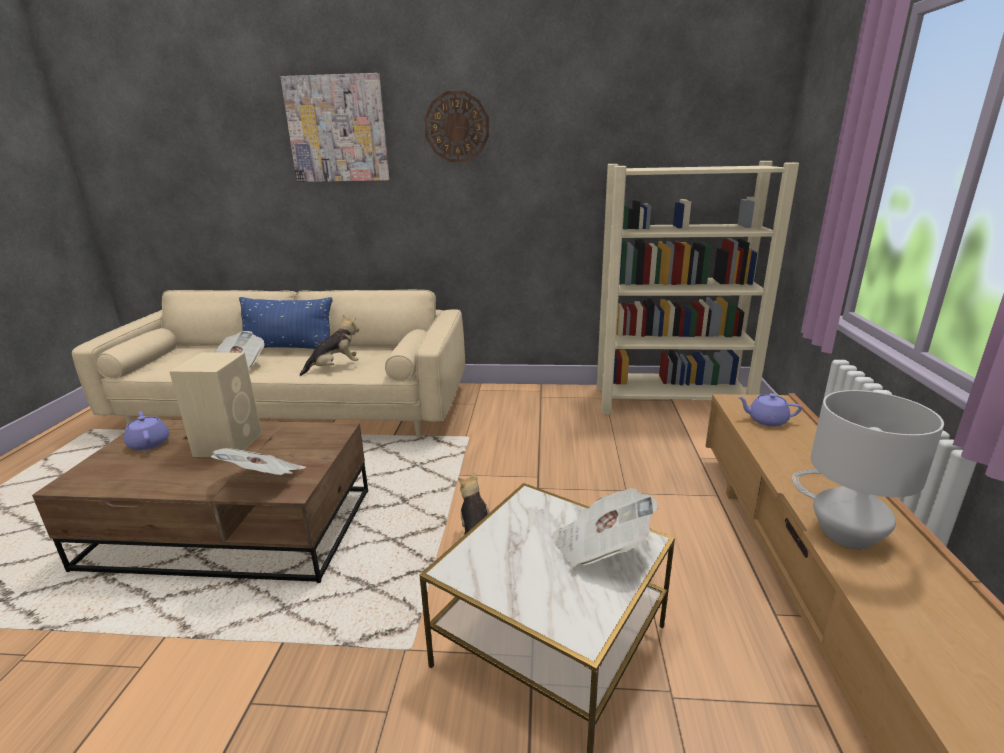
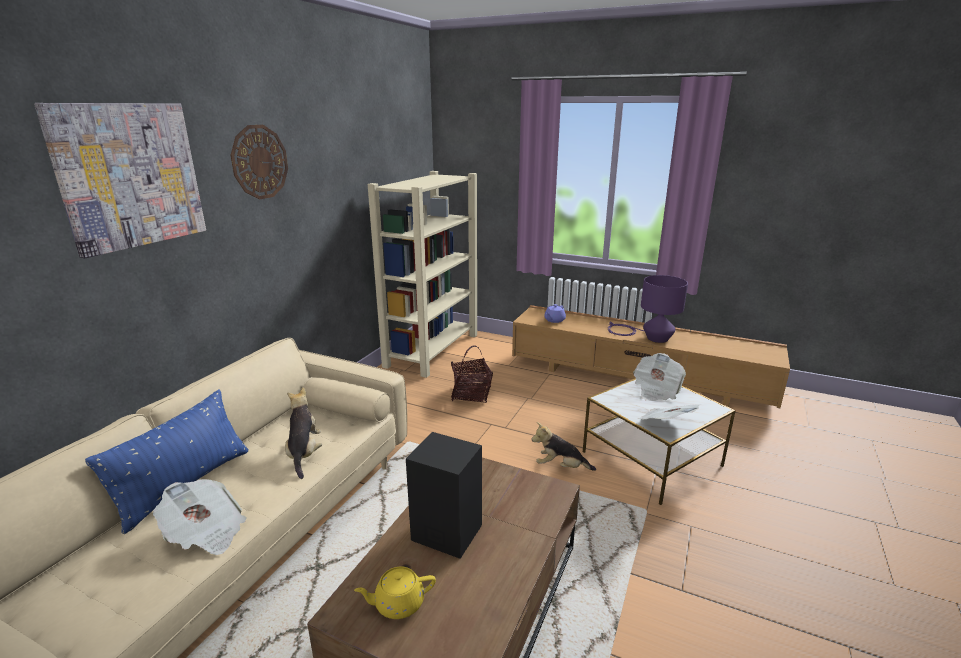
camera: 70 degrees left, 0 degrees up
purple teapot [124,411,169,450] -> yellow teapot [354,567,436,619]
beige speaker [169,352,262,457] -> black speaker [406,432,482,559]
newspaper [210,448,306,475] -> newspaper moved to [638,404,701,419]
grey table lamp [792,390,944,549] -> purple table lamp [608,275,688,343]
none -> basket [451,345,493,403]

